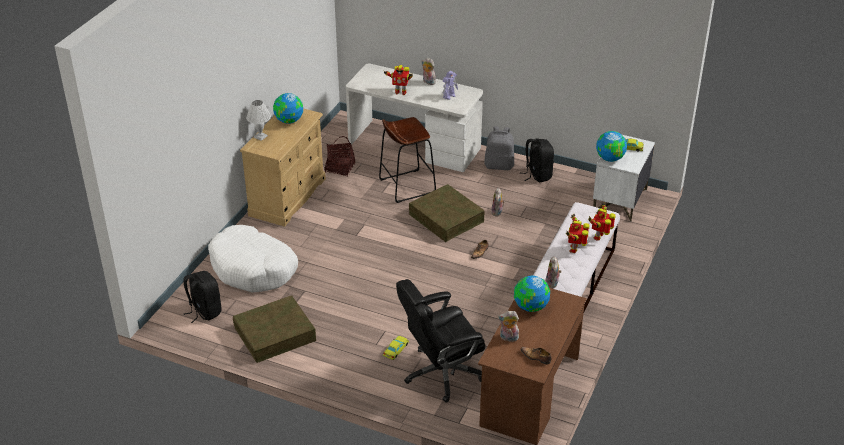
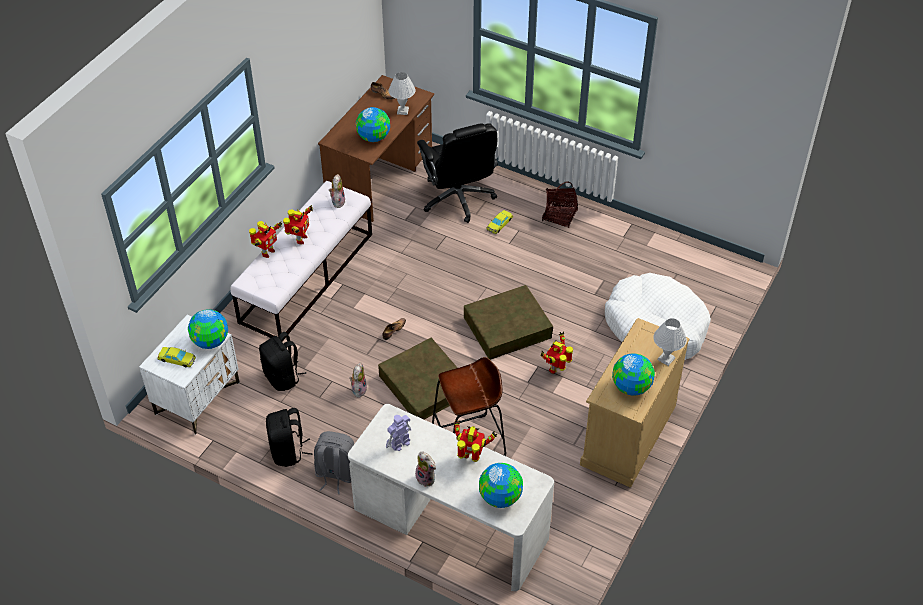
camera: 175 degrees left, 10 degrees up
black backpack [183,271,222,323] -> black backpack moved to [259,332,307,391]
brown storage box [233,295,316,363] -> brown storage box moved to [464,285,553,360]
basket [325,136,355,176] -> basket moved to [542,181,578,228]
black office chair [396,279,485,403] -> black office chair turned 90 degrees clockwise [417,123,498,223]
plush toy [498,311,519,342] -> white table lamp [388,72,416,115]
none -> globe [479,463,523,508]
none -> toy robot [541,331,573,374]

